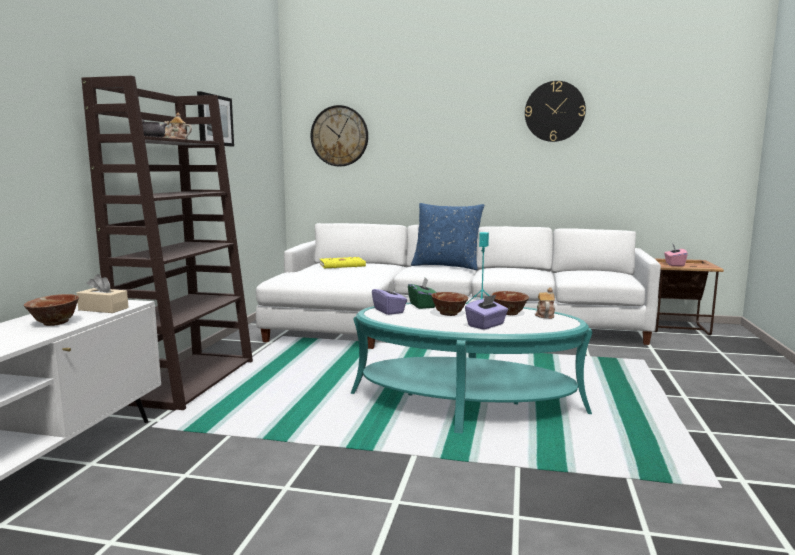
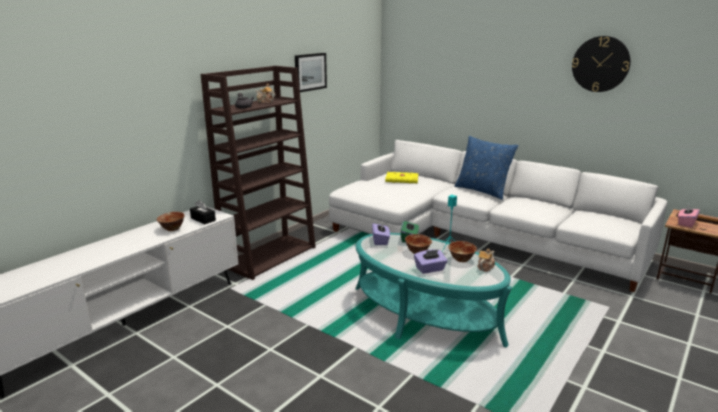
camera: 25 degrees right, 10 degrees up
beige tissue box [77,274,129,313] -> black tissue box [190,200,216,224]
wall clock [311,105,368,167] -> none

